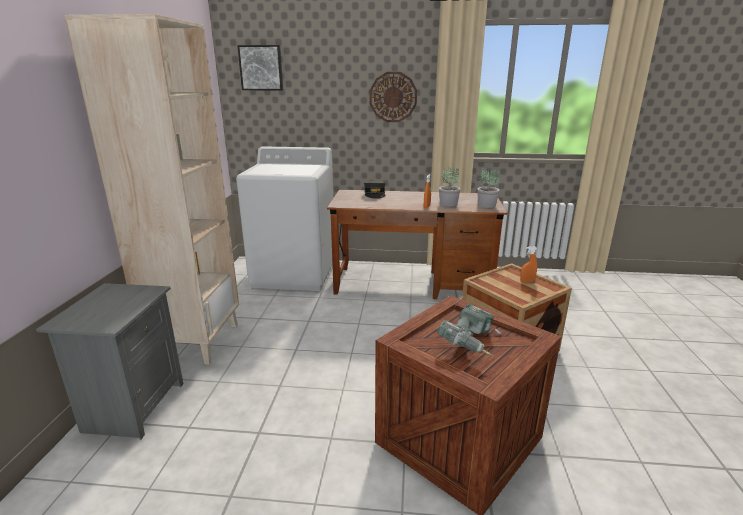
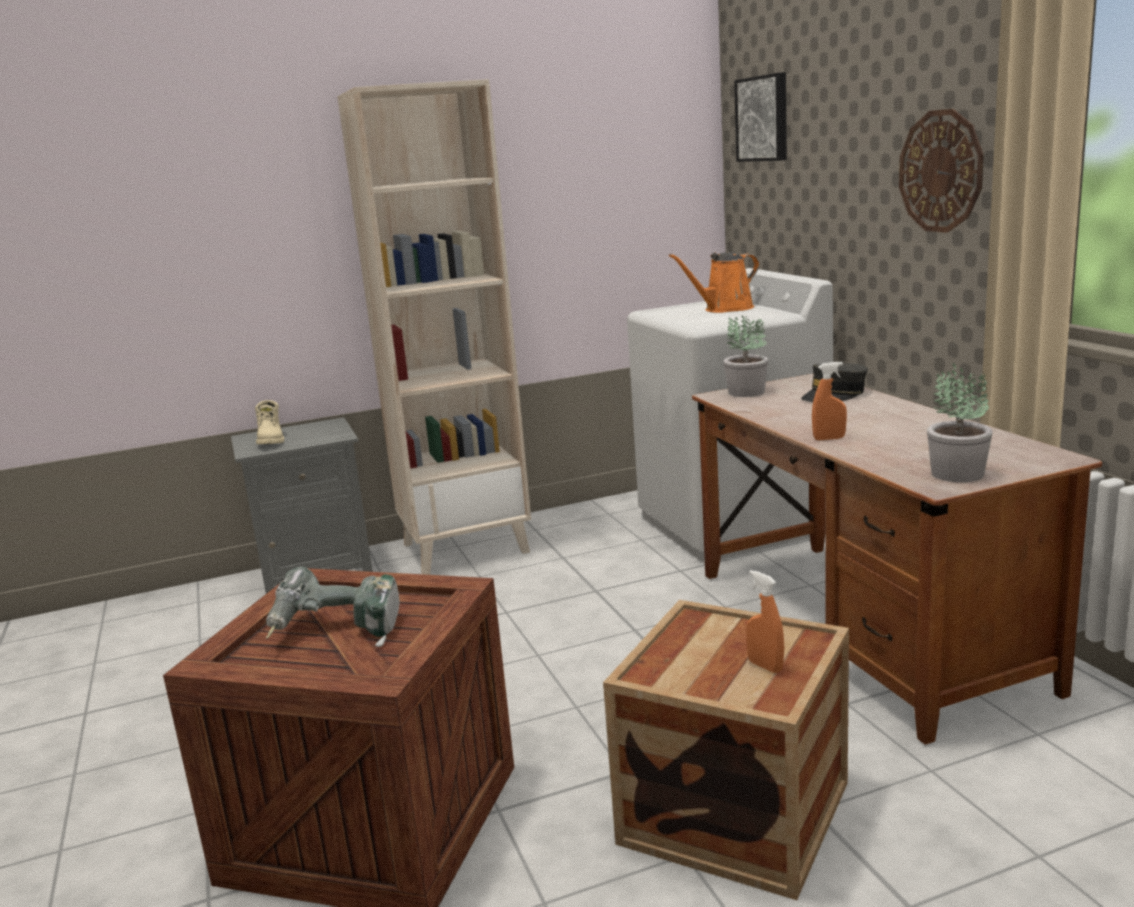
camera: 65 degrees right, 5 degrees down
potted plant [439,167,461,207] -> potted plant moved to [723,315,768,397]
none -> beige boot [255,400,284,444]
none -> orange watering can [669,252,759,313]

